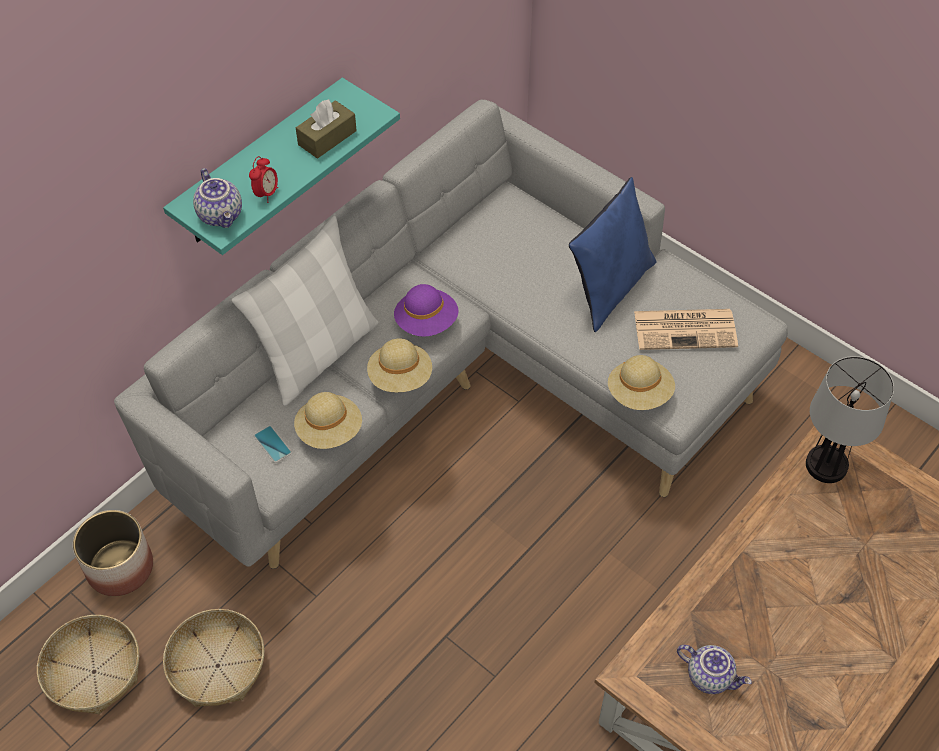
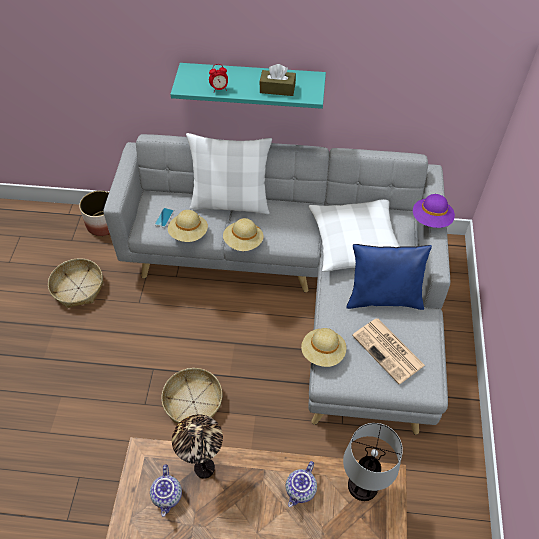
camera: 55 degrees right, 0 degrees up
basket [37,615,139,714] -> basket moved to [161,368,223,423]
teapot [193,168,242,228] -> teapot moved to [286,461,317,507]
purple hat [394,284,459,337] -> purple hat moved to [413,194,455,228]
none -> table lamp [172,415,223,479]
none -> white pillow [308,199,400,272]

